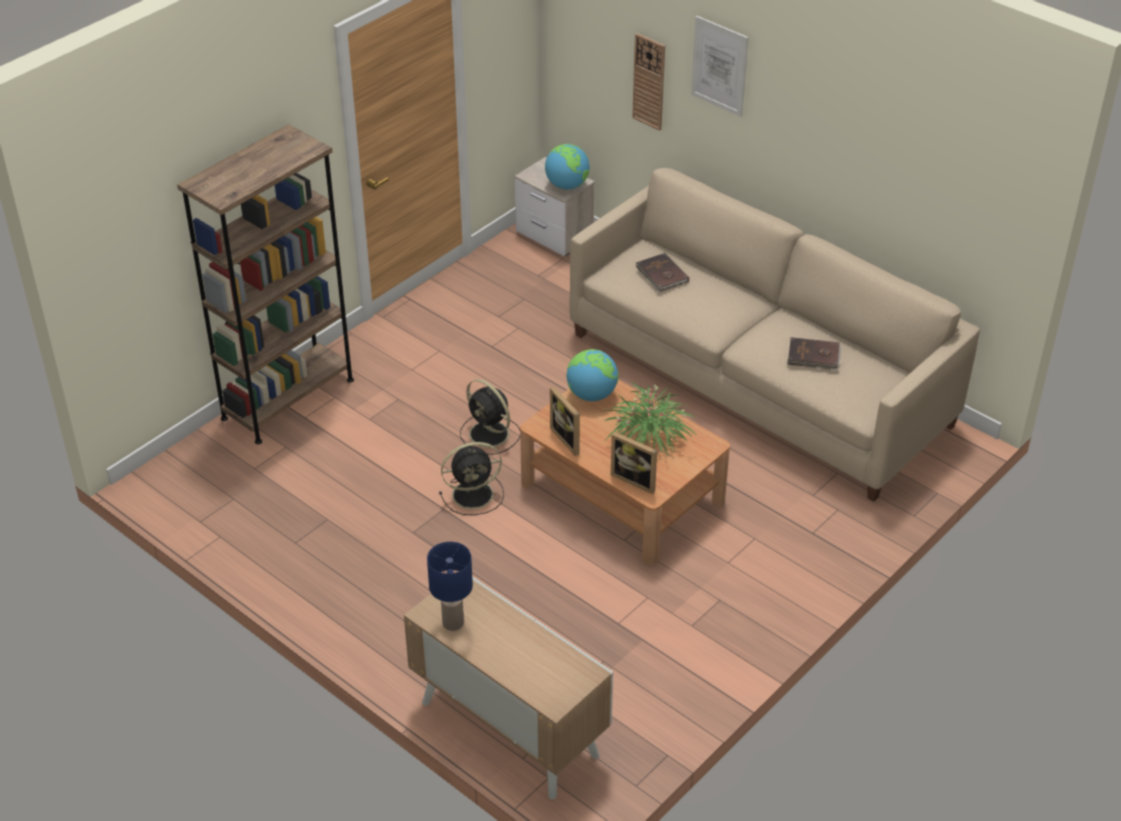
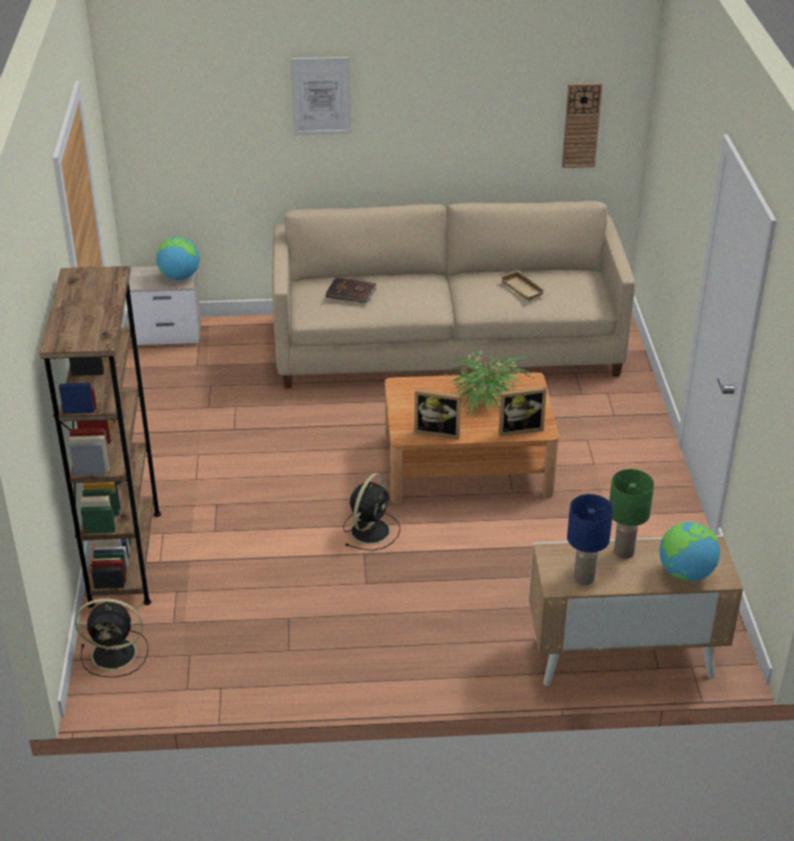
camera: 45 degrees left, 5 degrees down
black fan [460,379,520,455] -> black fan moved to [75,598,148,677]
globe [566,349,619,401] -> globe moved to [660,522,720,582]
wall clock [632,33,665,131] -> wall clock moved to [562,83,602,168]
brown book [787,337,841,370] -> beige tray [500,270,547,301]
none -> green table lamp [609,469,654,559]

